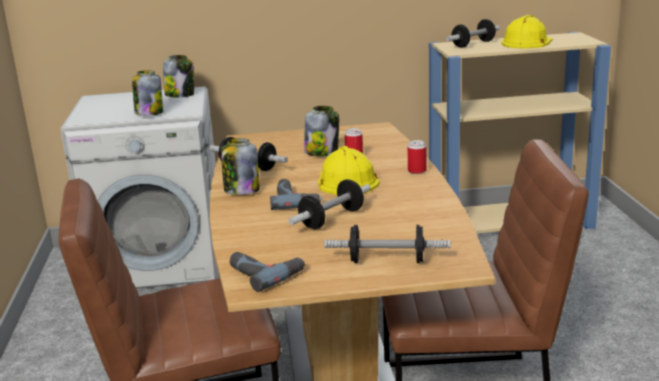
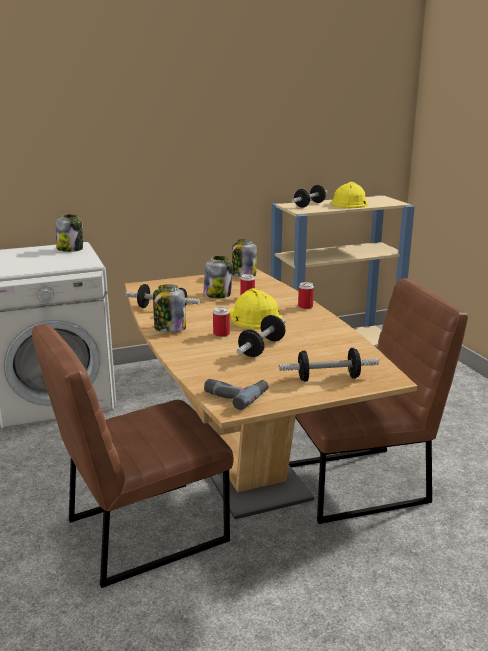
camera: 15 degrees left, 0 degrees up
jar [132,71,163,116] -> jar moved to [232,239,257,277]
power drill [270,179,322,210] -> can [213,307,230,337]

